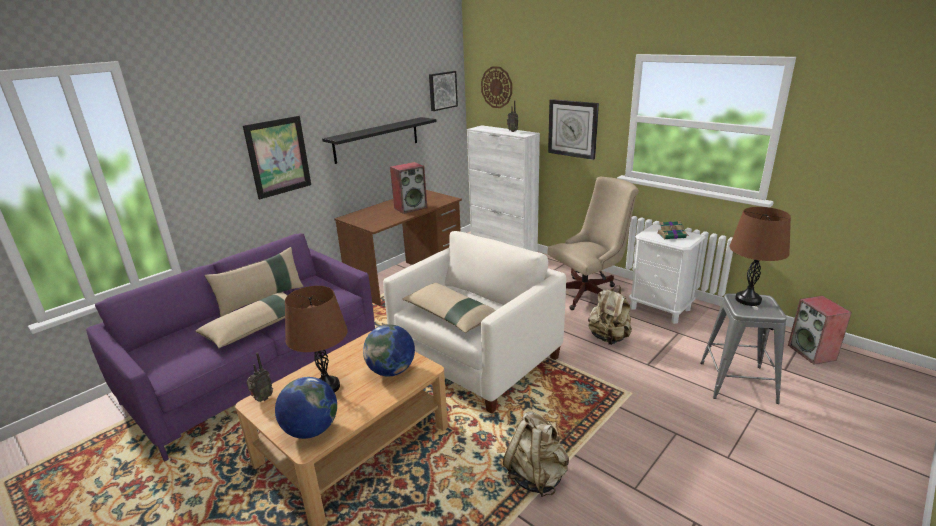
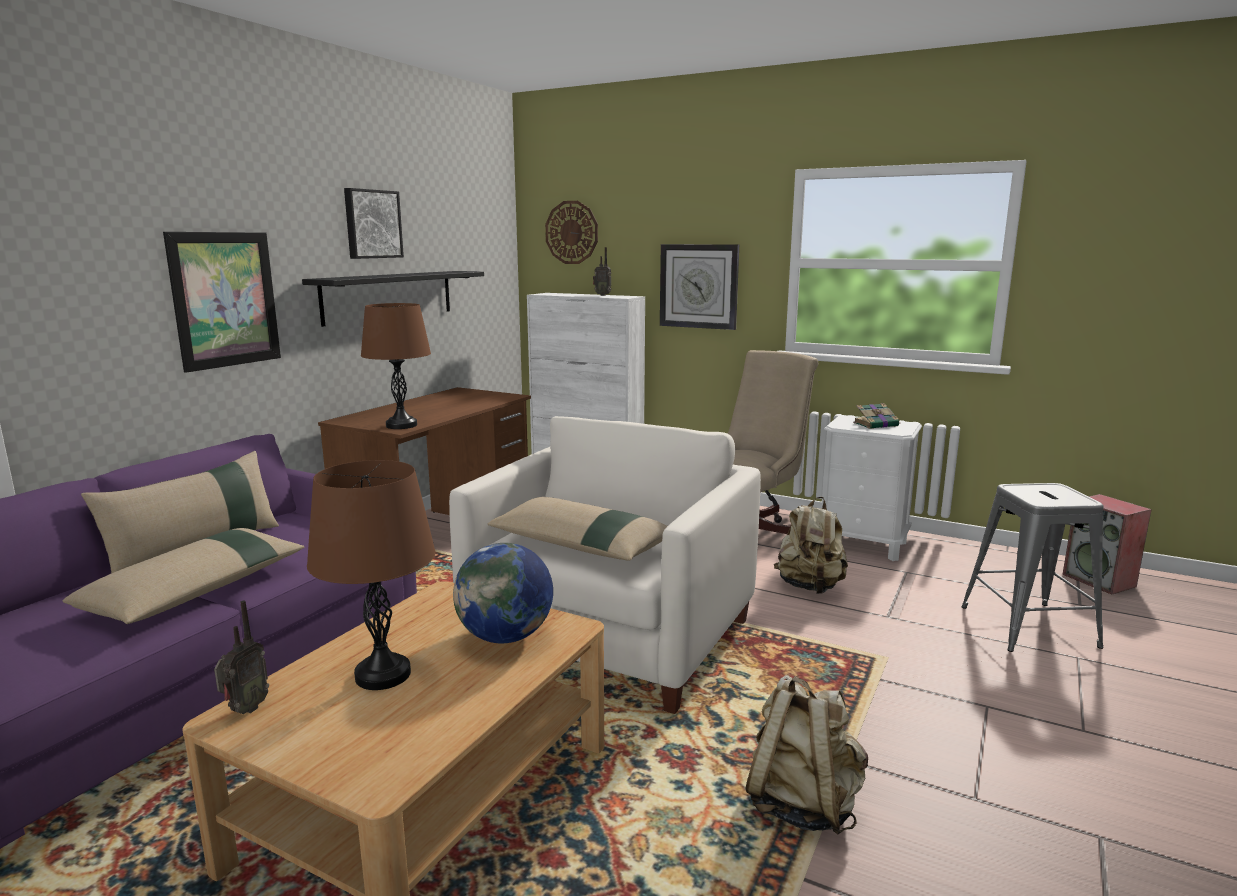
camera: 15 degrees left, 10 degrees down
globe [275,377,337,439] -> none
speaker [390,162,427,214] -> none
picture [429,71,458,111] -> picture moved to [344,188,404,259]
brown table lamp [729,207,791,306] -> brown table lamp moved to [361,303,431,429]

